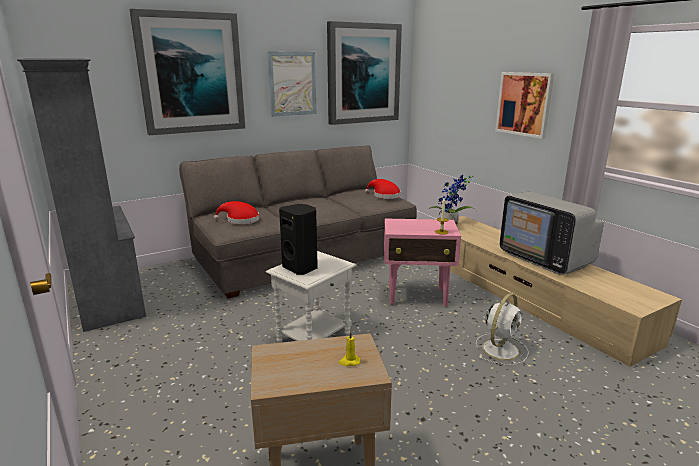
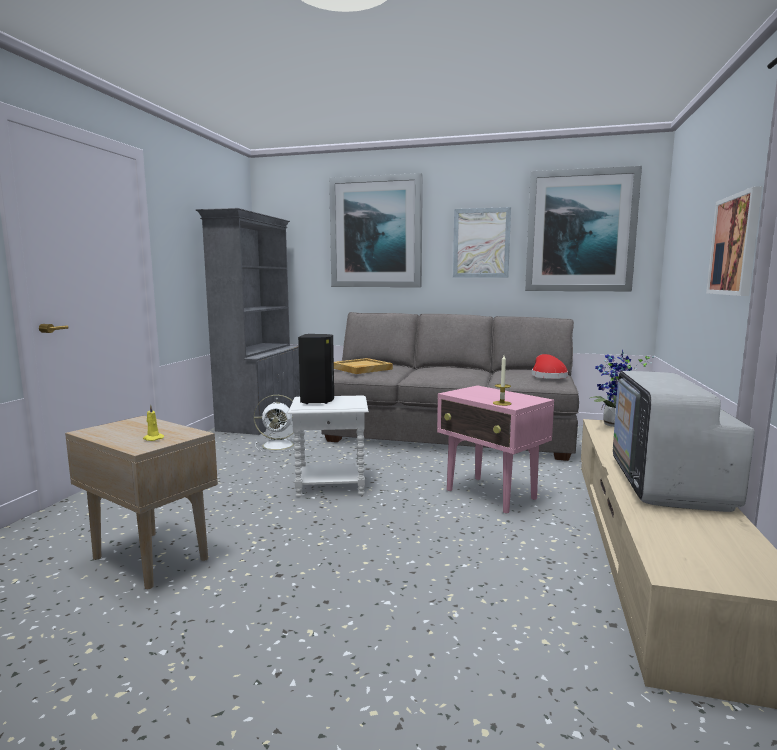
camera: 45 degrees right, 10 degrees down
red hat [214,201,259,224] -> beige tray [334,358,393,374]
white fan [476,293,529,365] -> white fan moved to [254,395,294,452]

